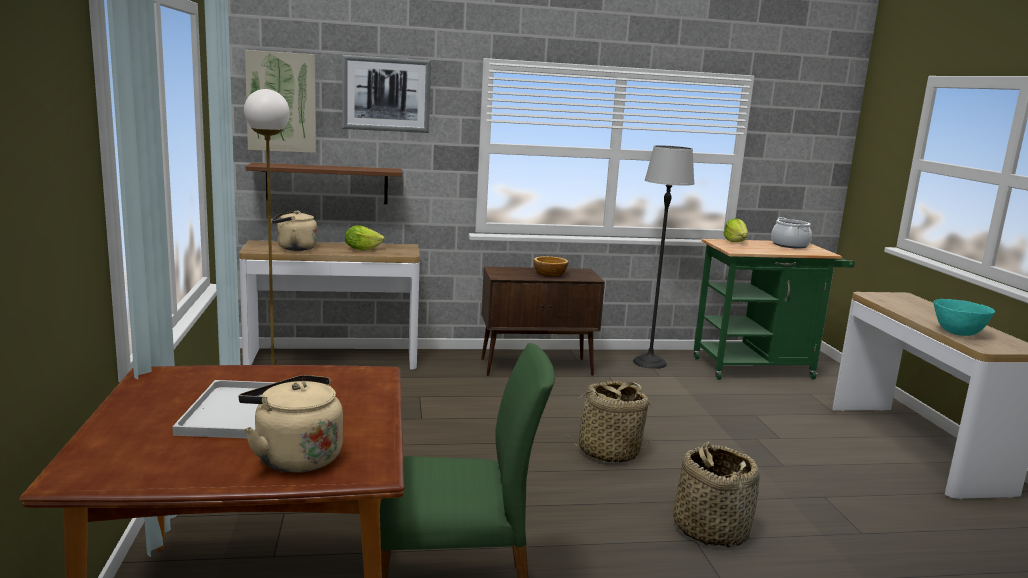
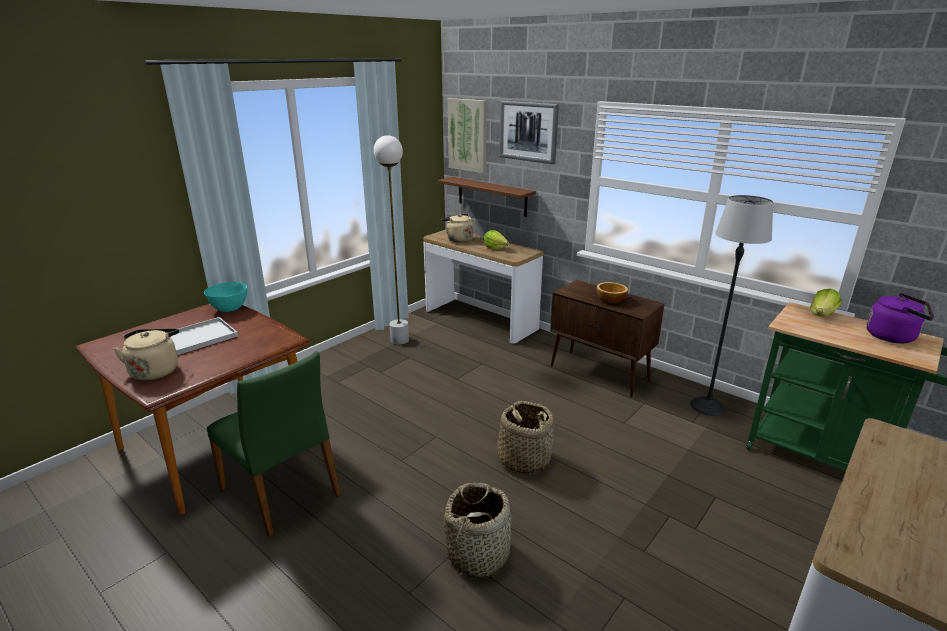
camera: 50 degrees right, 10 degrees up
cooking pot [771,217,812,249] -> purple kettle [866,293,934,343]
turquoise bowl [934,299,995,336] -> turquoise bowl moved to [204,282,247,312]

